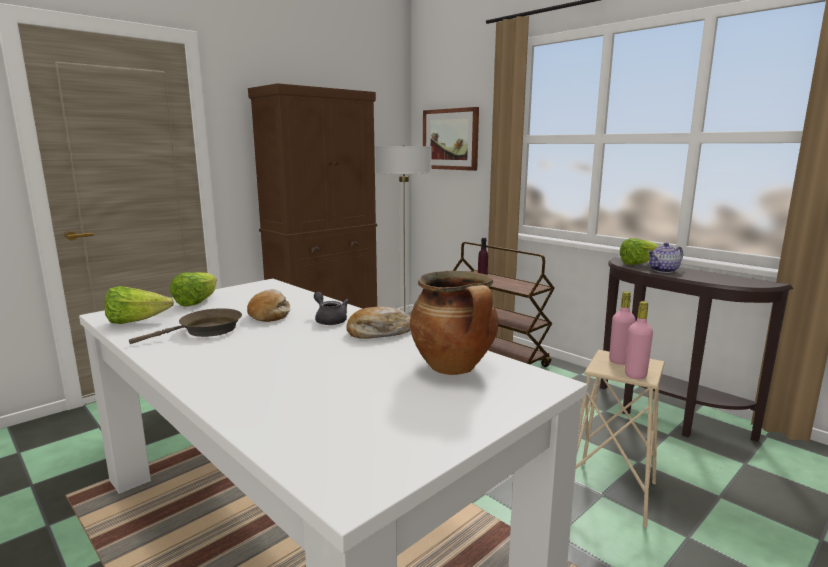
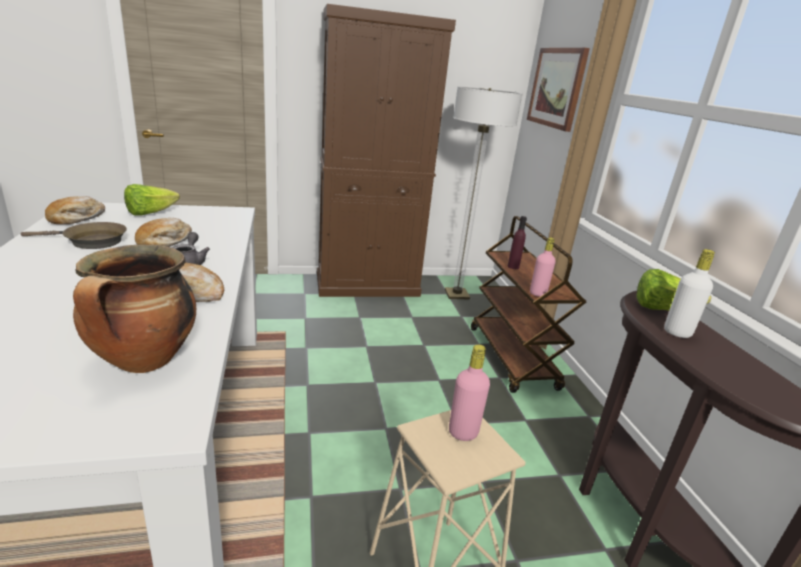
camera: 30 degrees right, 10 degrees up
lettuce [104,286,174,324] -> bread [45,196,105,224]
pink bottle [625,301,653,379] -> pink bottle moved to [530,238,556,297]
teapot [648,243,683,273] -> white bottle [664,249,715,338]

